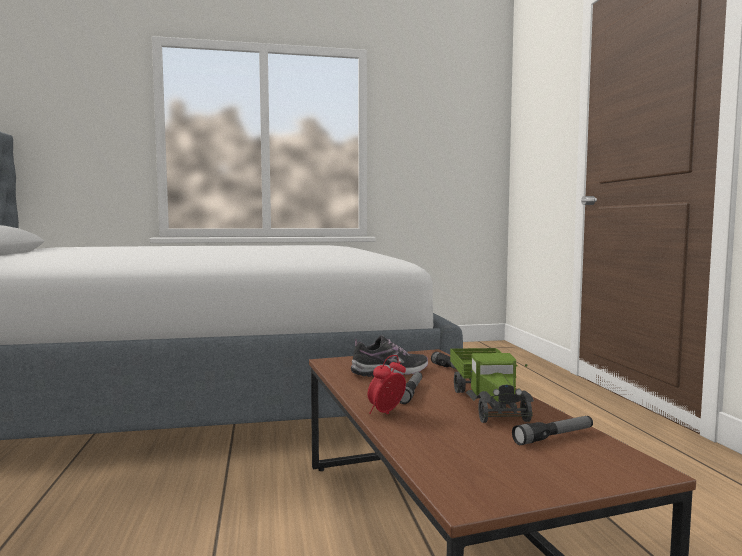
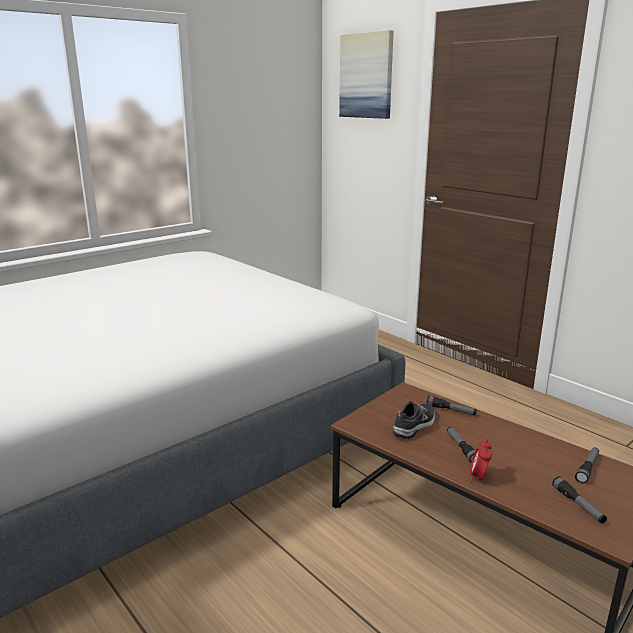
camera: 30 degrees left, 15 degrees up
toy truck [450,348,534,423] -> none
none -> picture [339,30,394,119]
none -> flashlight [552,476,607,523]

